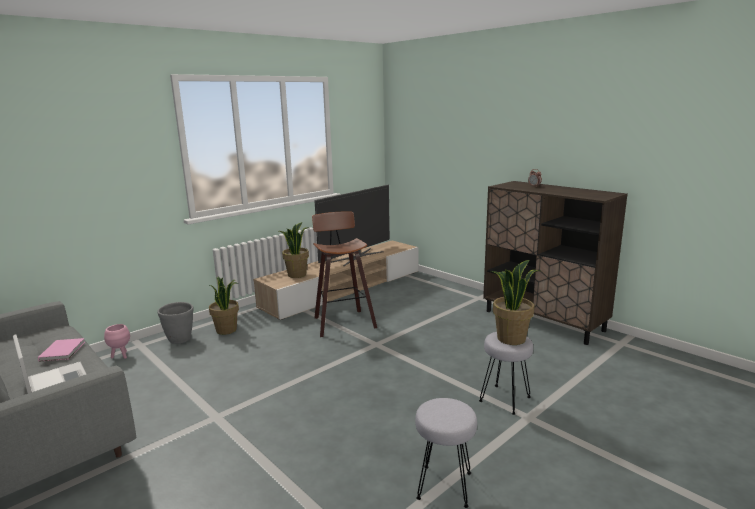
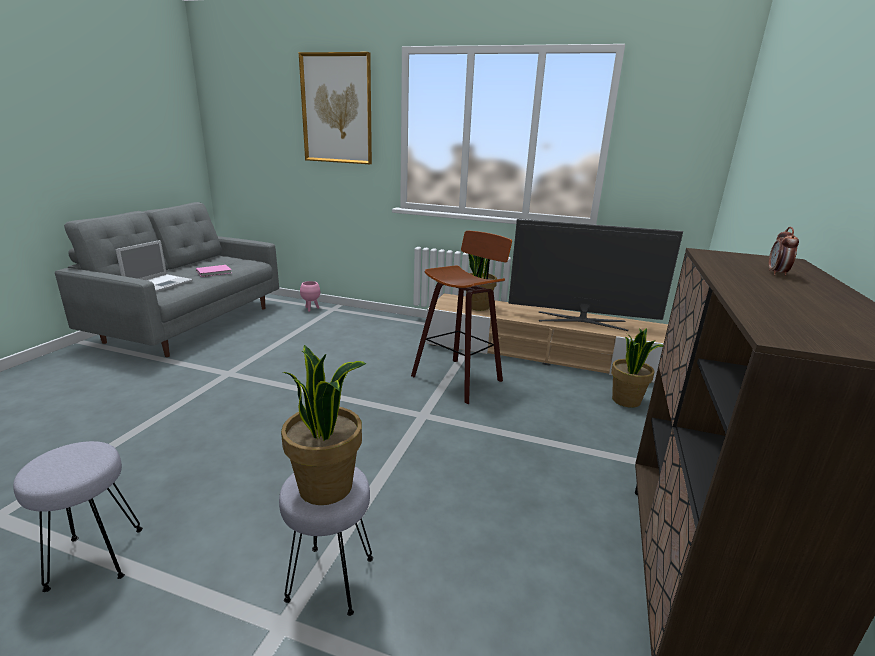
camera: 60 degrees right, 5 degrees up
grey planter [157,302,193,344] -> none
potted plant [209,277,239,335] -> potted plant moved to [611,328,663,408]
none -> picture [299,52,372,164]

